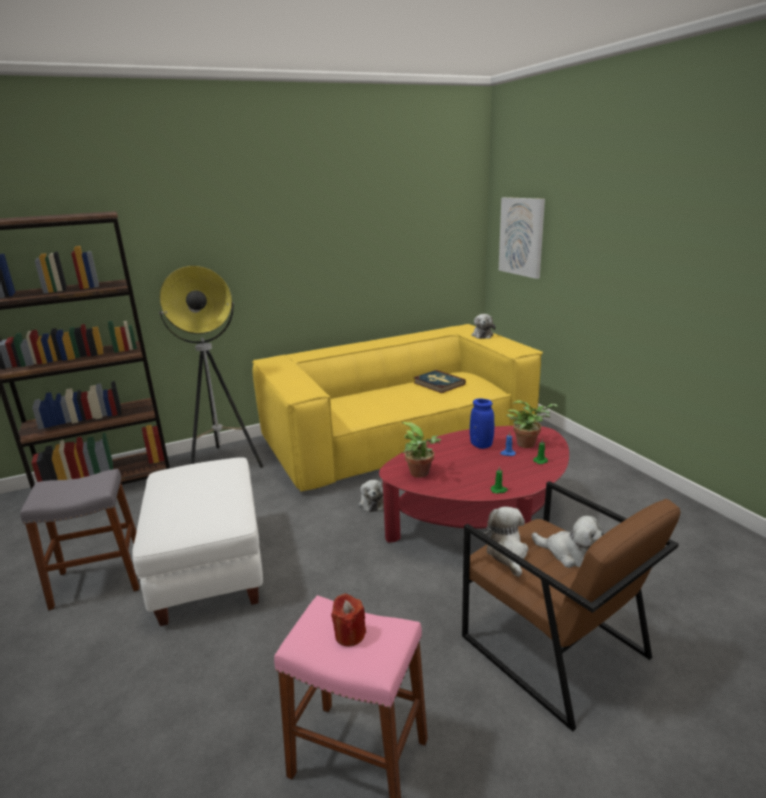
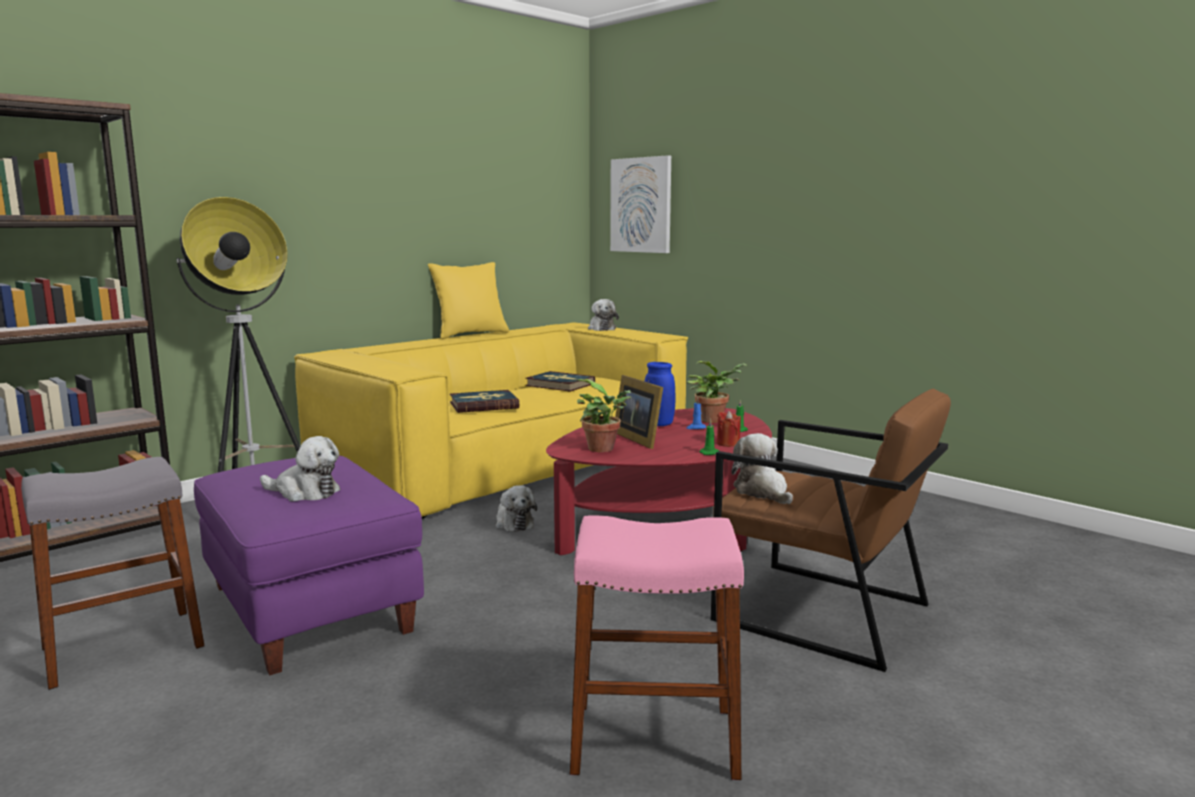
camera: 20 degrees left, 10 degrees down
white ottoman [132,457,263,626] -> purple ottoman [194,456,424,675]
red candle [331,593,366,646] -> red candle moved to [717,411,741,447]
plush toy [531,516,603,568] -> plush toy moved to [260,436,341,501]
none -> yellow pillow [428,262,509,339]
none -> book [450,390,519,413]
none -> picture frame [615,375,663,449]

